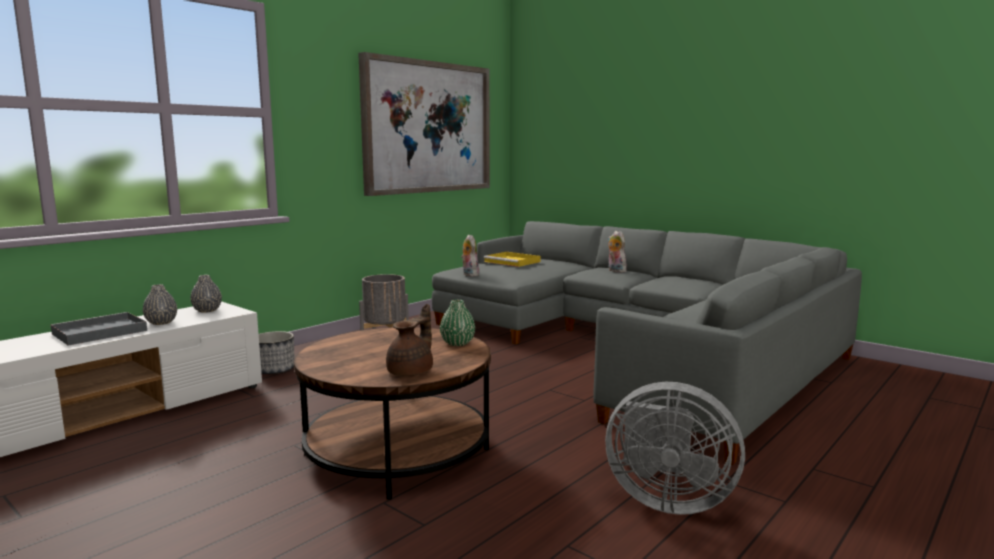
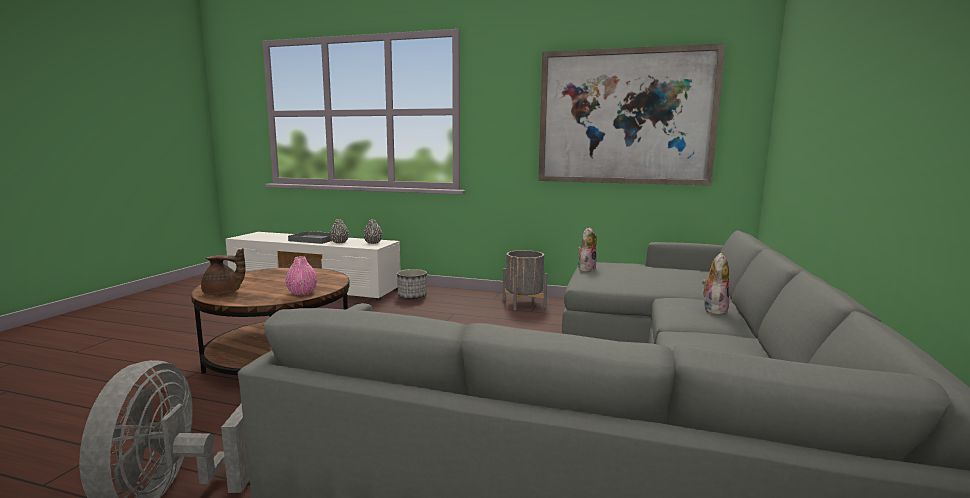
camera: 65 degrees right, 0 degrees up
green vase [440,299,475,346] -> pink vase [286,256,317,296]
yellow tray [484,252,541,267] -> none

